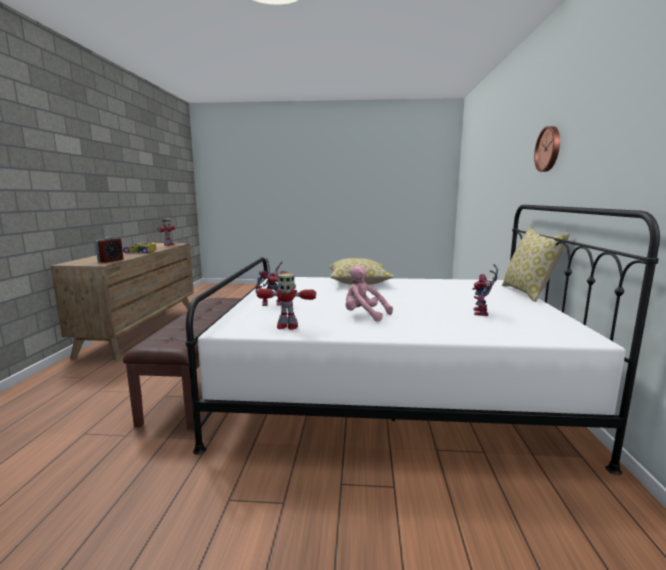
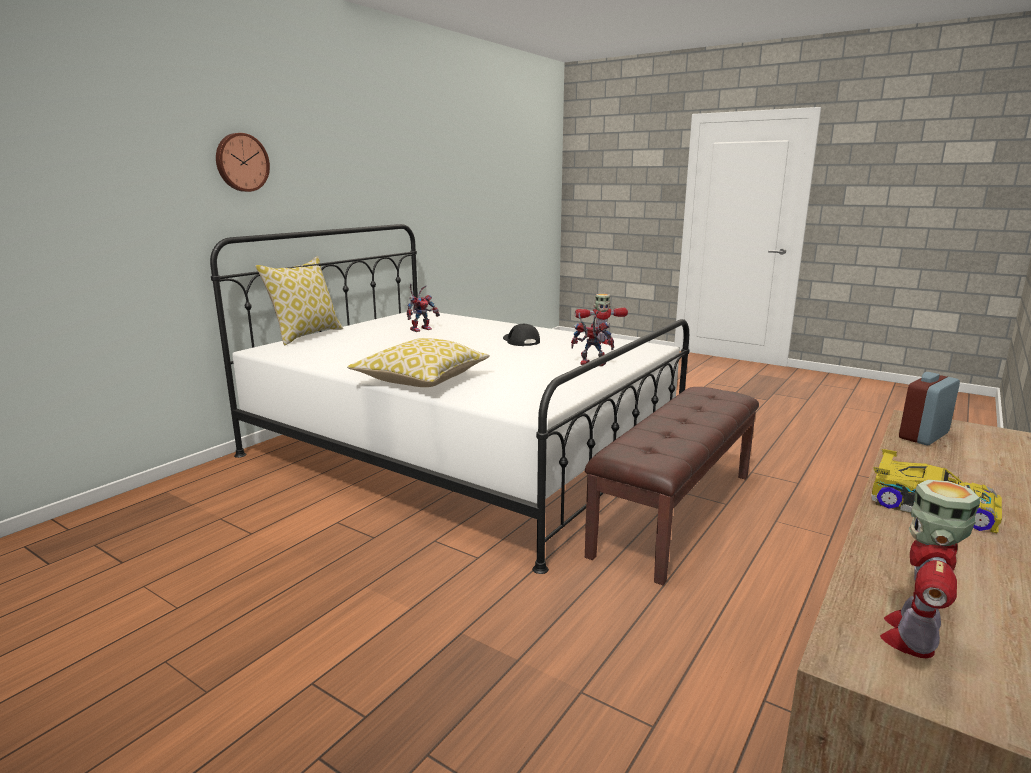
camera: 150 degrees left, 5 degrees up
toy robot [257,273,316,330] -> toy robot turned 135 degrees clockwise [575,294,628,345]
pink plush toy [346,265,393,322] -> black cap [503,324,540,346]

